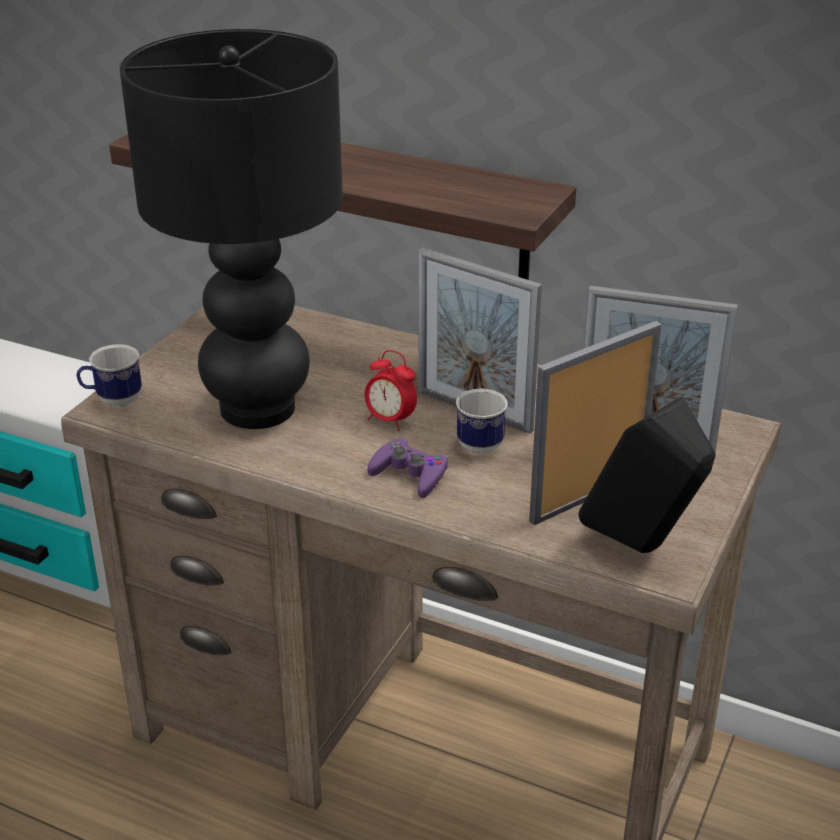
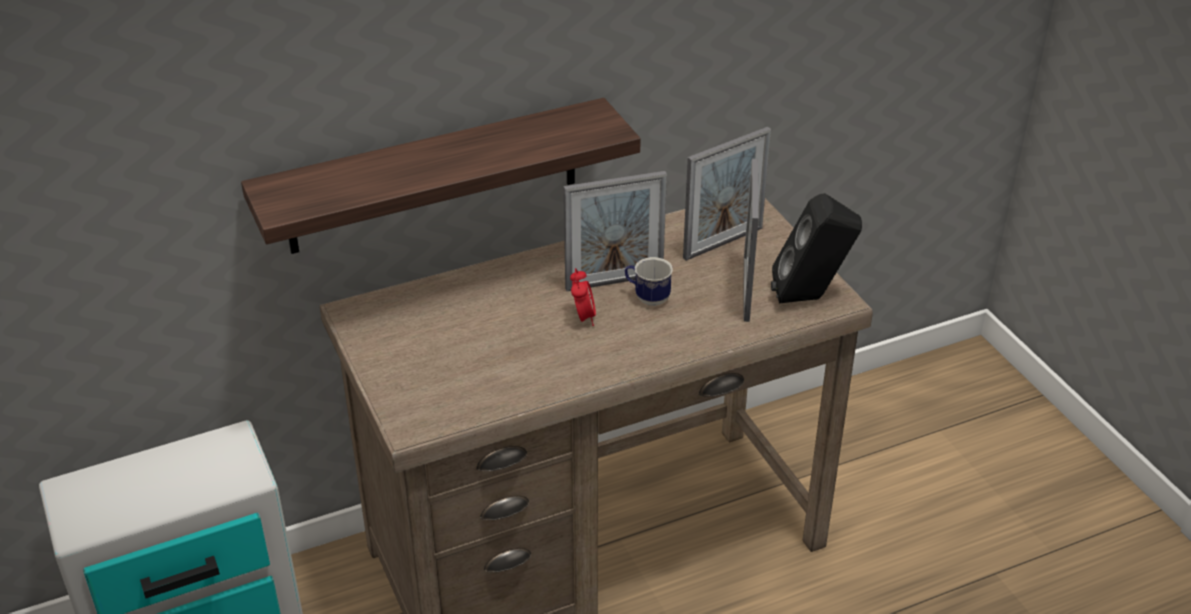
camera: 50 degrees left, 5 degrees up
mug [77,344,142,407] -> none
black table lamp [120,29,343,429] -> none
alarm clock [365,350,417,431] -> alarm clock turned 75 degrees counterclockwise [570,268,596,326]
purple game controller [368,438,448,498] -> none

